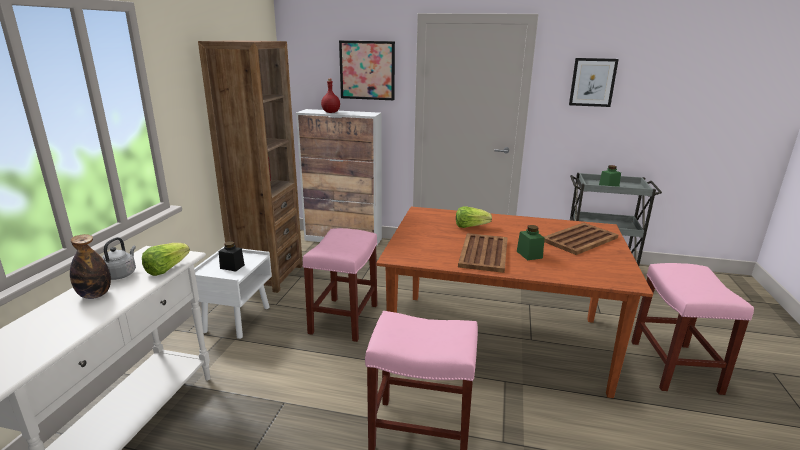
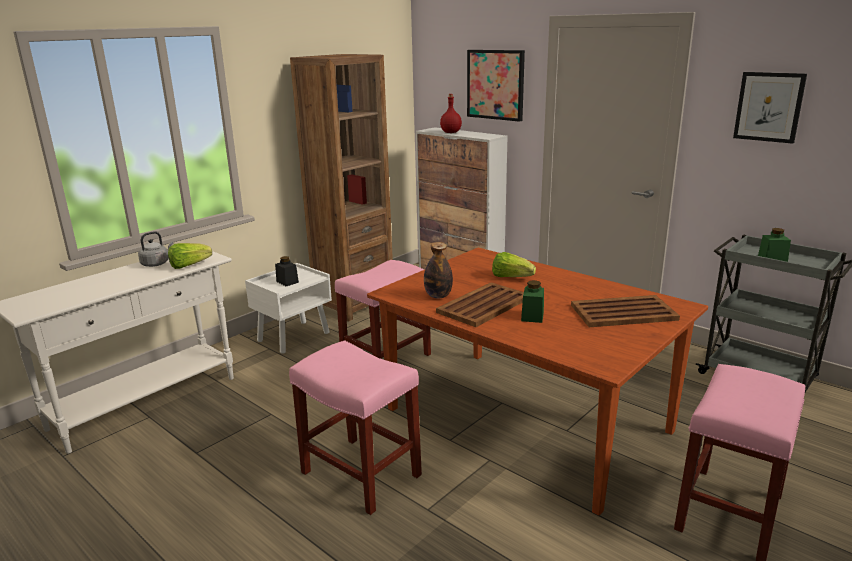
camera: 30 degrees right, 0 degrees up
bottle [70,234,111,299] -> bottle moved to [424,242,453,299]

